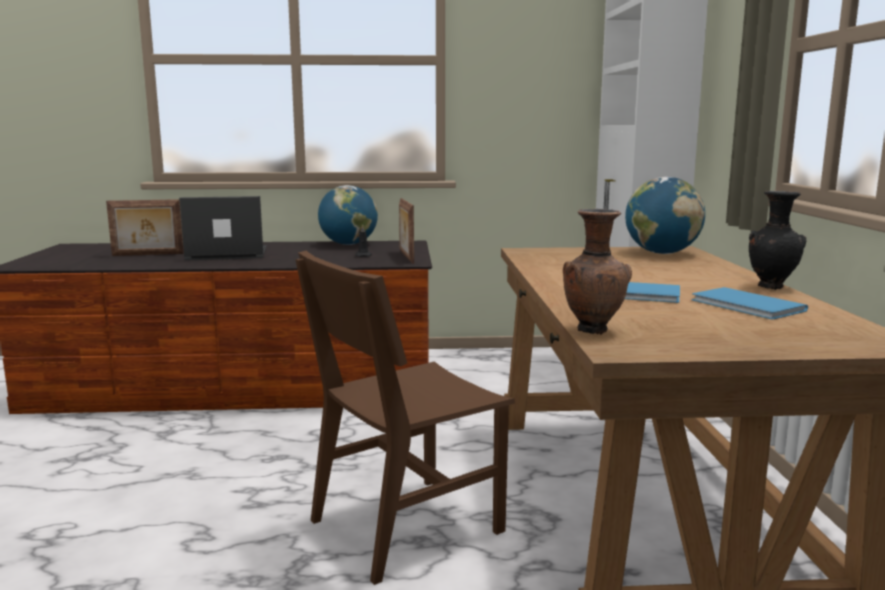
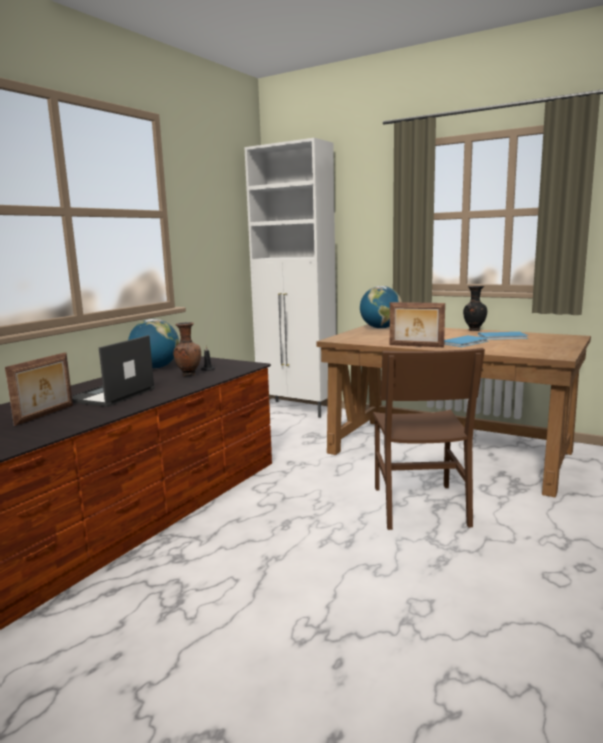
camera: 55 degrees left, 0 degrees up
picture frame [399,198,414,264] -> picture frame moved to [390,302,445,347]
brown vase [563,209,632,334] -> brown vase moved to [173,322,201,376]

